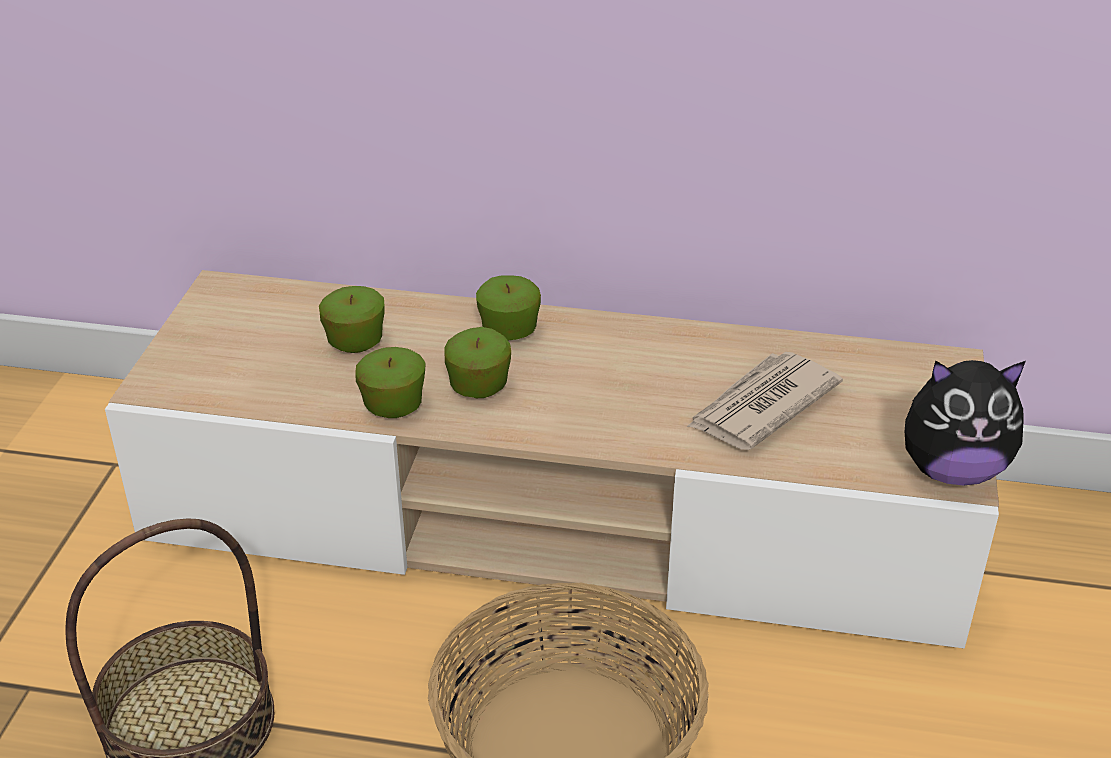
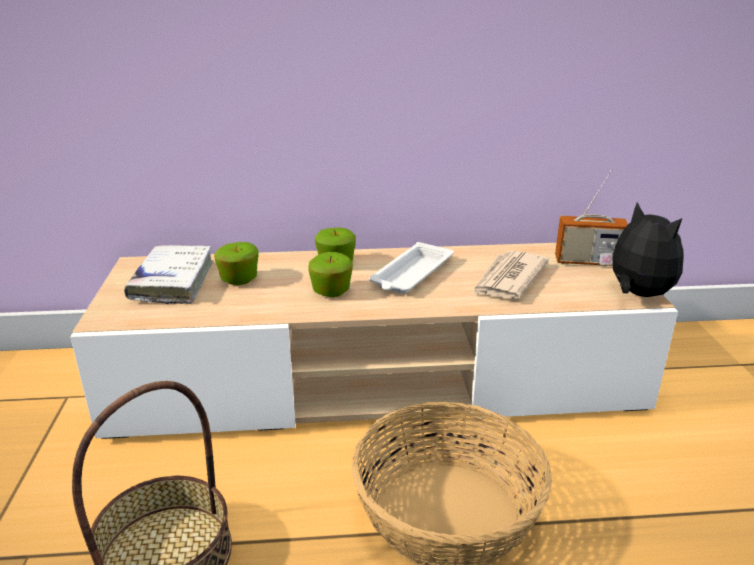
camera: 15 degrees left, 10 degrees down
apple [355,347,426,418] -> none
plush toy [905,360,1026,485] -> plush toy turned 105 degrees counterclockwise [599,202,684,297]
none -> white book [124,245,213,304]
none -> white tray [369,242,454,294]
none -> radio [555,169,628,266]

